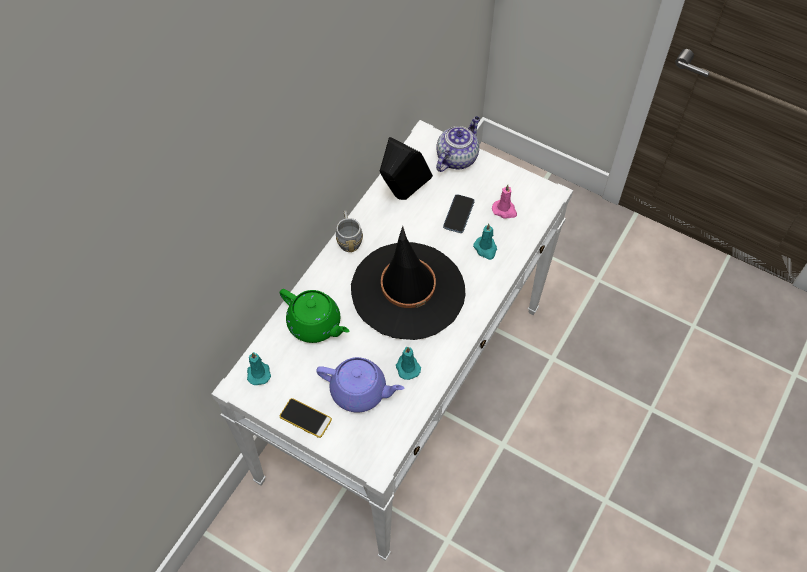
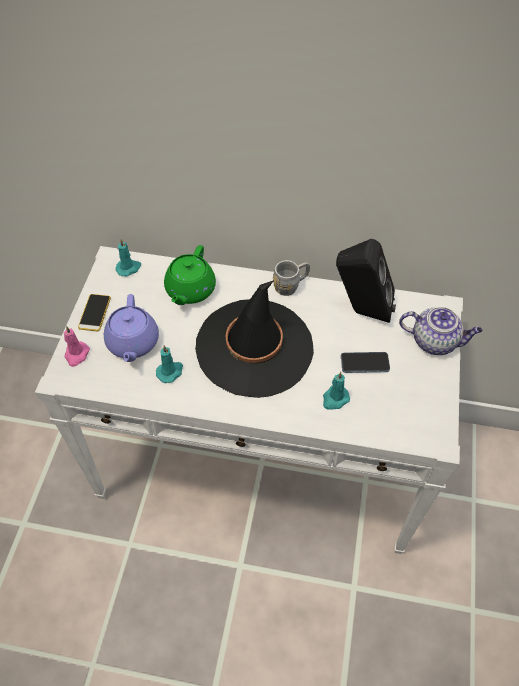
camera: 70 degrees right, 5 degrees down
pink candle [492,185,517,219] -> pink candle moved to [64,326,90,367]

